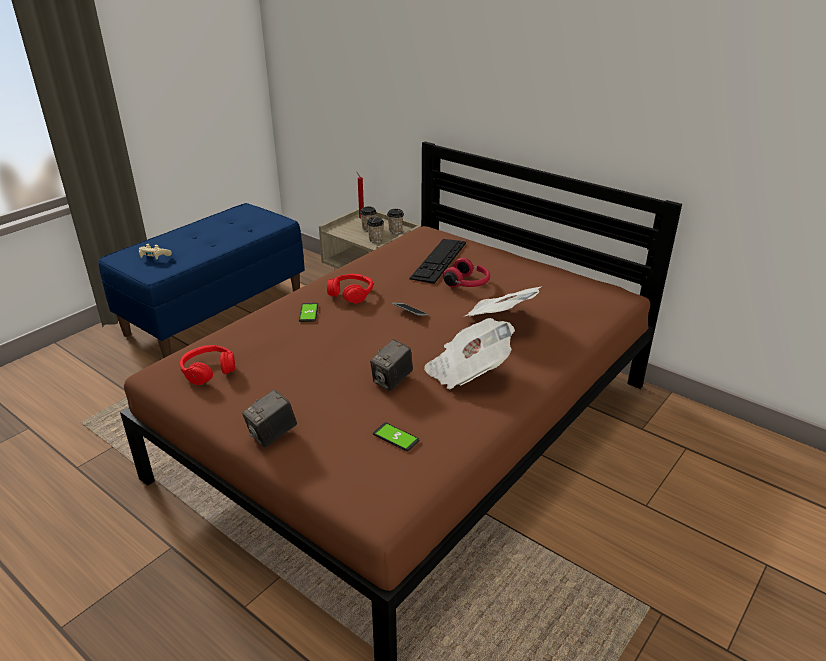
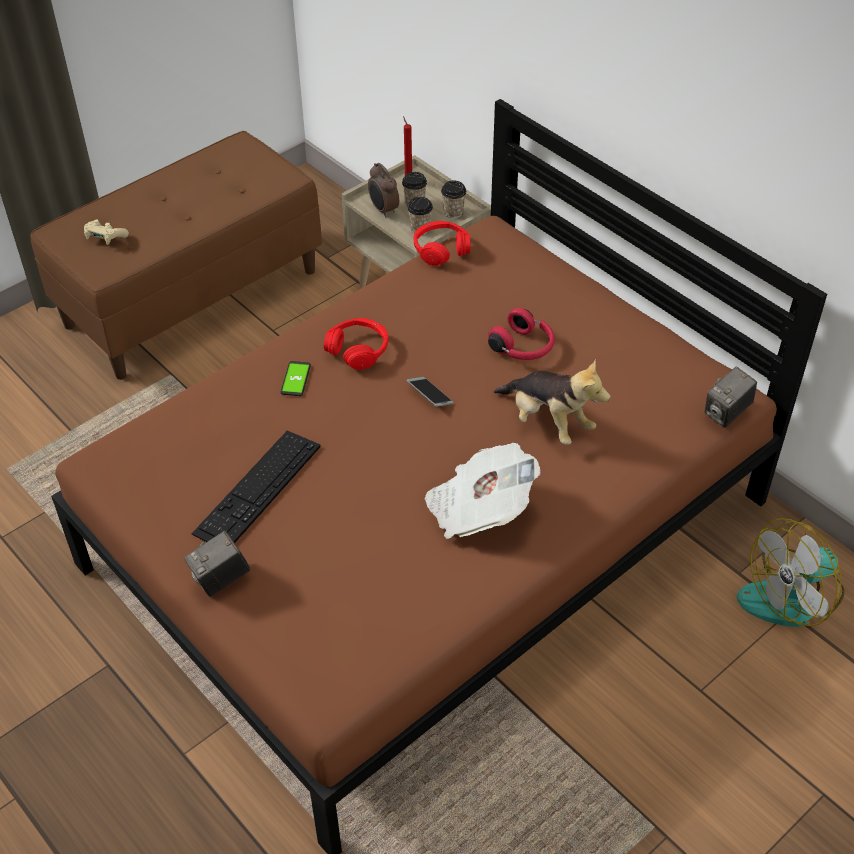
camera: 10 degrees right, 15 degrees up
blue bench [98,203,305,358] -> brown bench [31,131,322,380]
red headphones [180,345,235,385] -> red headphones moved to [414,221,471,266]
camera [370,339,413,391] -> camera moved to [705,367,757,428]
phone [373,423,420,451] -> none
keyboard [409,239,466,284] -> keyboard moved to [192,431,321,543]
newspaper [465,287,541,316] -> plush toy [493,359,610,445]
none -> alarm clock [368,163,399,218]
none -> fan [737,518,845,627]

